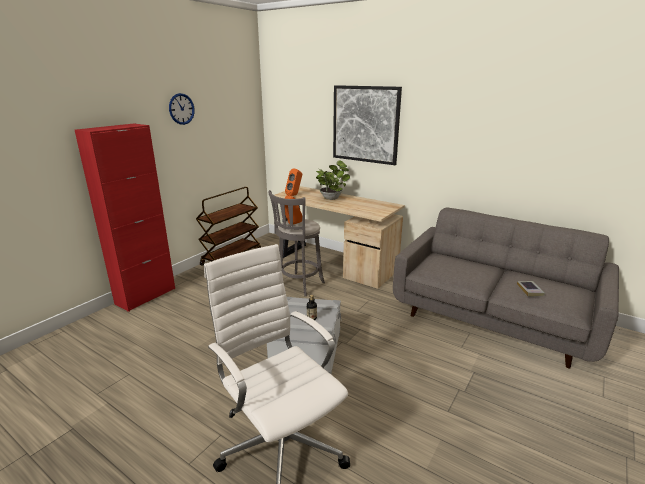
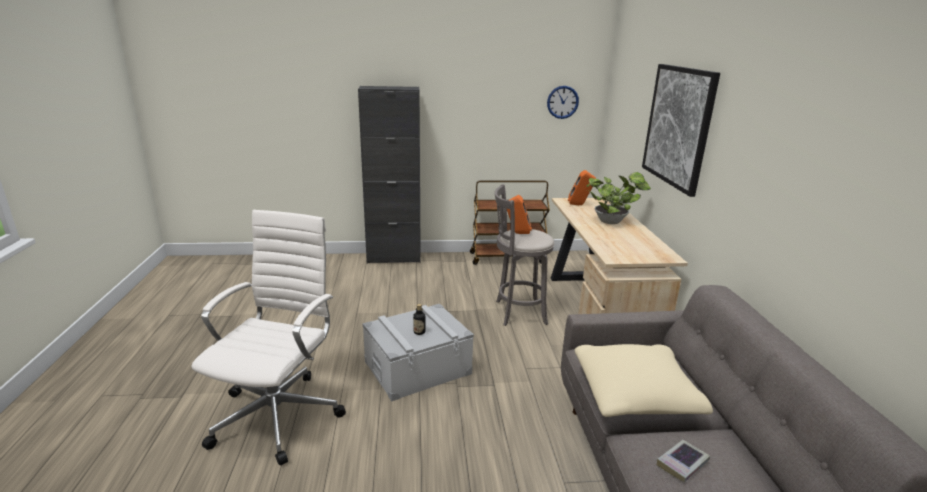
camera: 50 degrees right, 0 degrees up
red cabinet [75,123,175,312] -> black cabinet [358,86,421,264]
wall clock [169,93,195,125] -> wall clock moved to [547,86,579,119]
none -> beige pillow [574,344,713,417]

